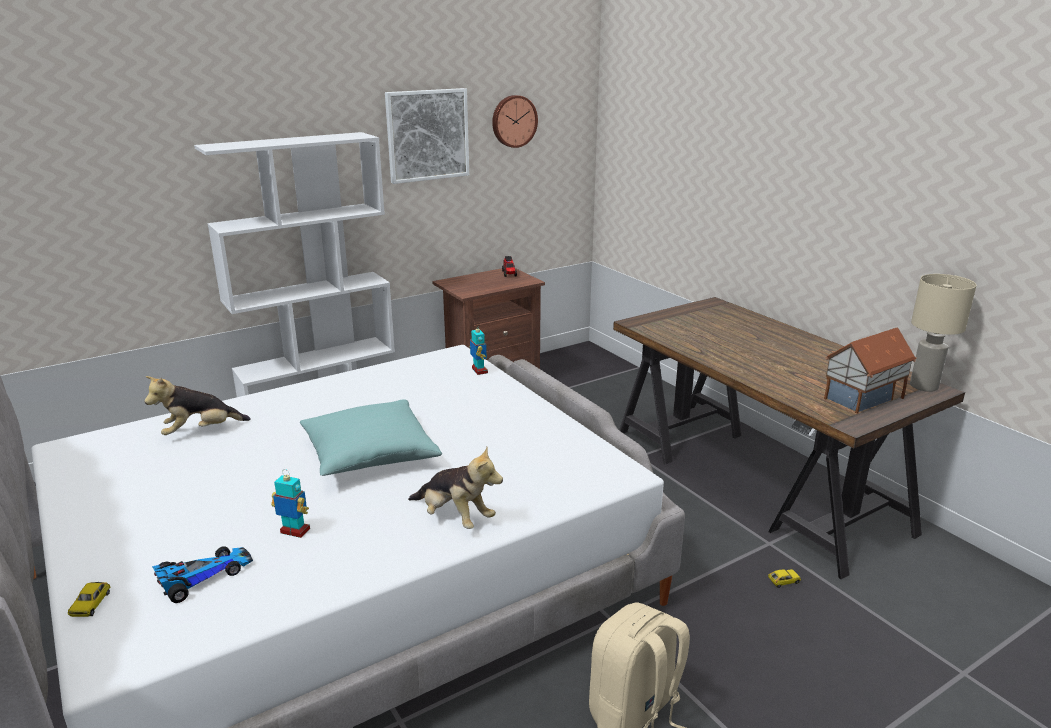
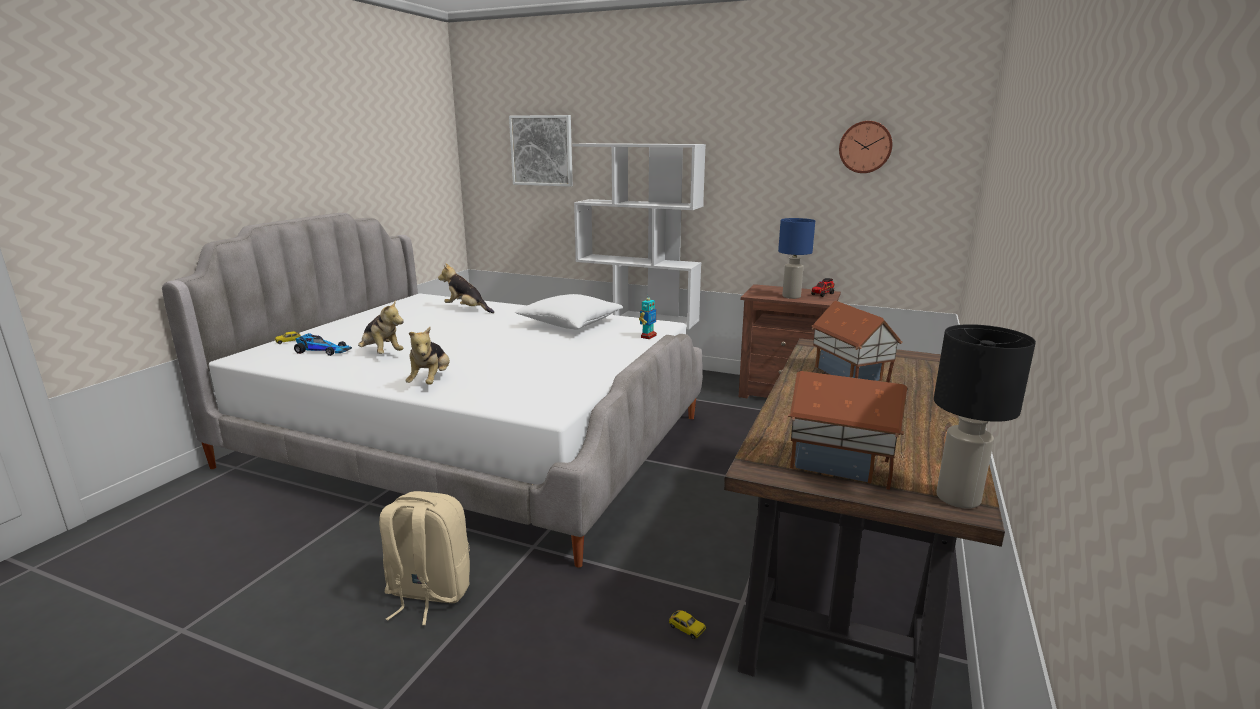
camera: 55 degrees right, 5 degrees down
toy robot [271,469,310,538] -> plush toy [358,300,404,354]
turquoise pillow [300,399,442,476] -> none
picture [385,88,469,184] -> picture moved to [509,115,573,187]
beige table lamp [910,274,977,392] -> black table lamp [934,324,1036,508]
none -> white pillow [515,294,623,330]
none -> blue table lamp [778,218,815,299]
none -> toy house [811,301,902,382]

